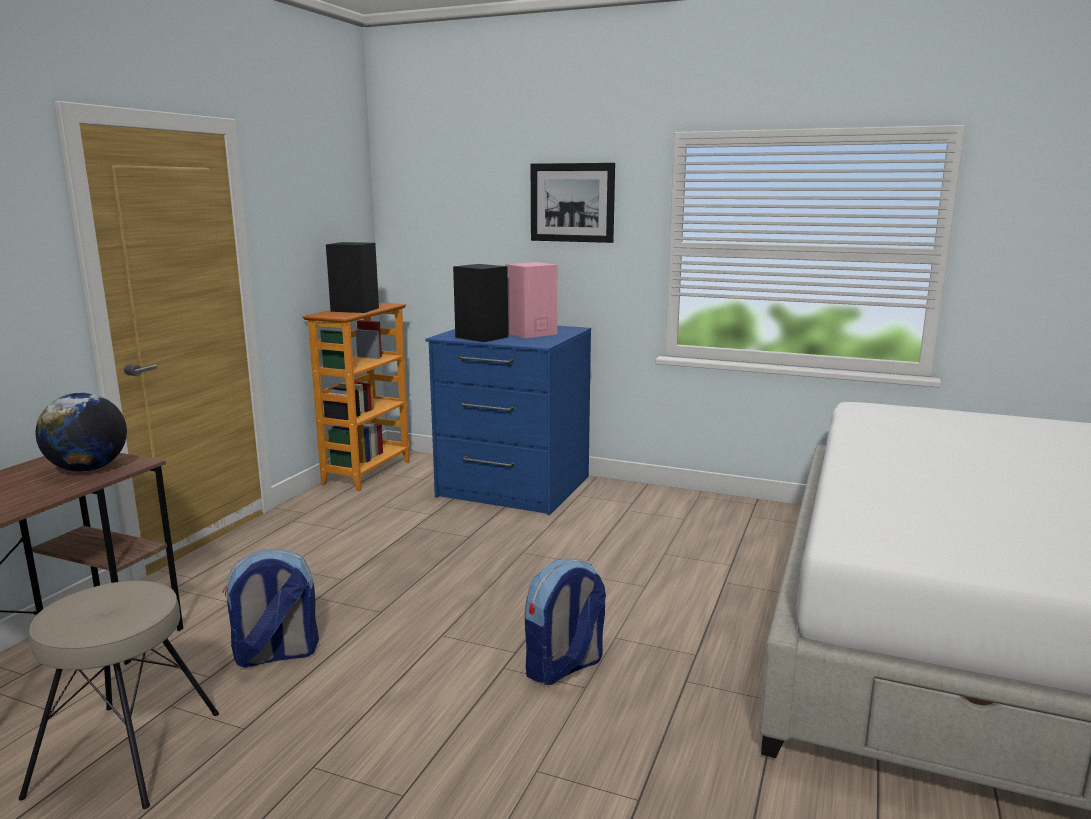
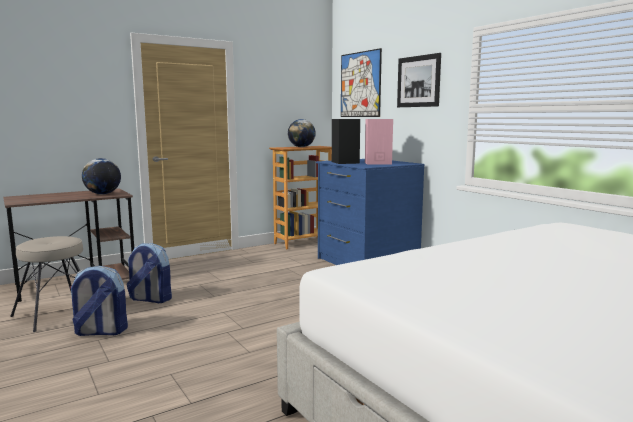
camera: 35 degrees right, 5 degrees down
black speaker [326,242,379,313] -> globe [288,119,316,147]
backpack [525,559,606,685] -> backpack moved to [70,266,128,336]
none -> picture [341,48,382,117]

